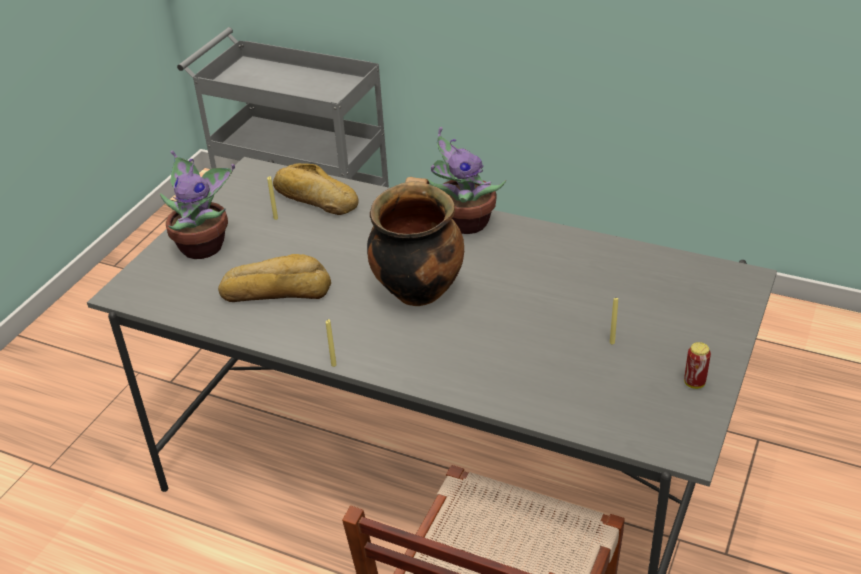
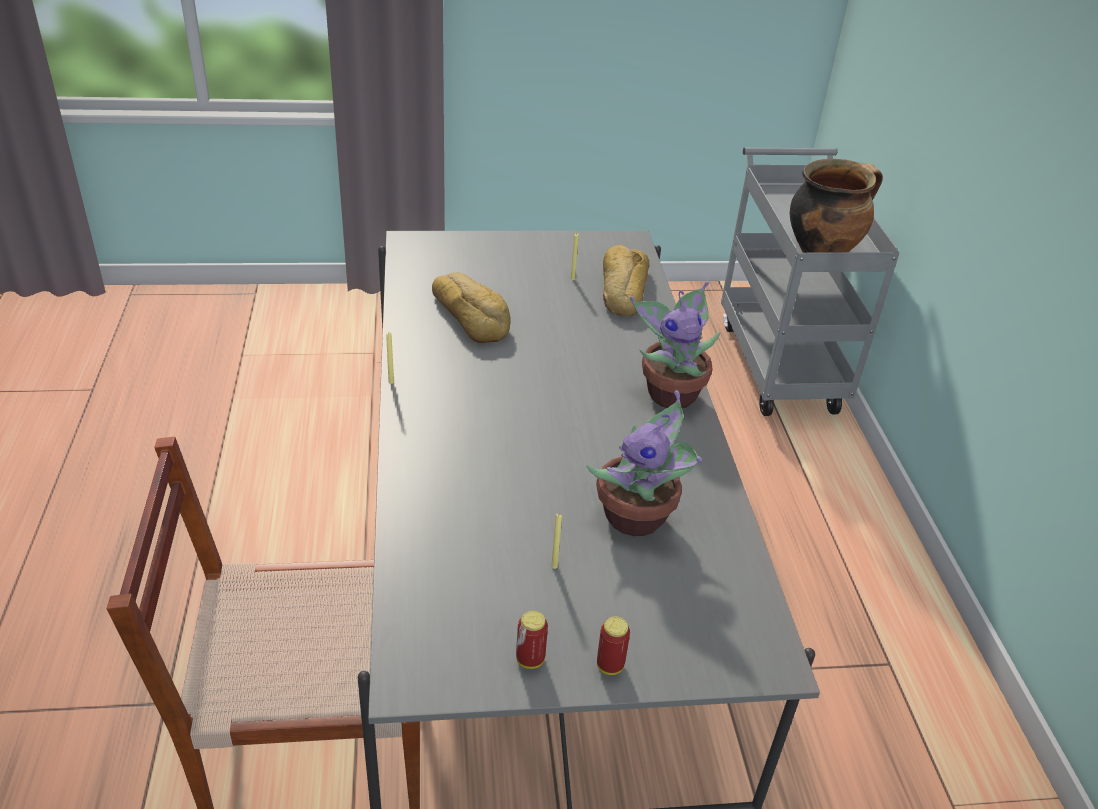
camera: 55 degrees right, 0 degrees up
potted plant [160,151,235,259] -> potted plant moved to [586,390,702,536]
cooking pot [367,177,464,306] -> cooking pot moved to [790,159,883,253]
none -> can [597,616,630,675]

